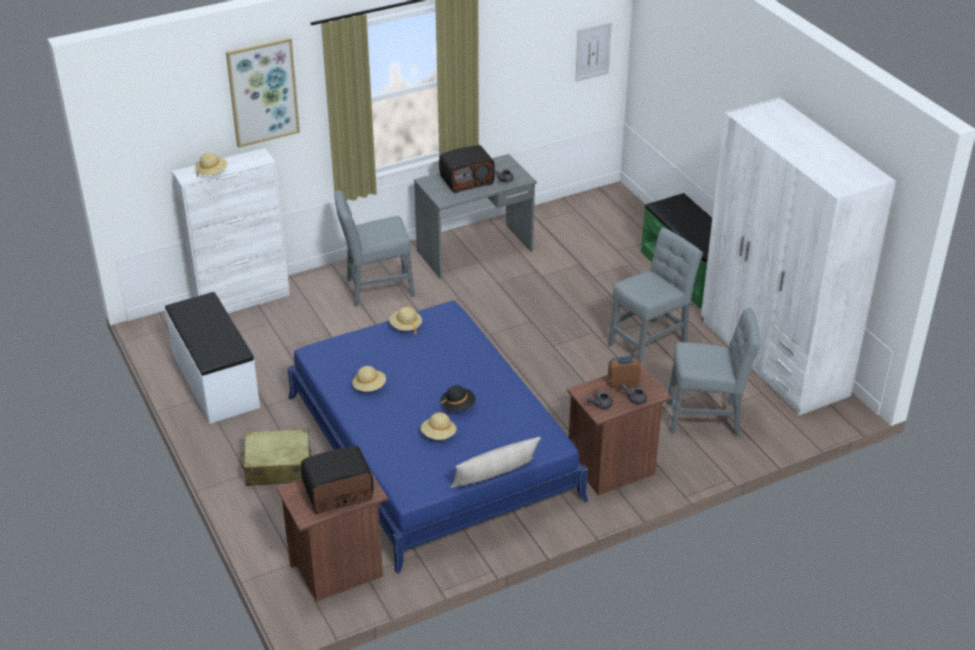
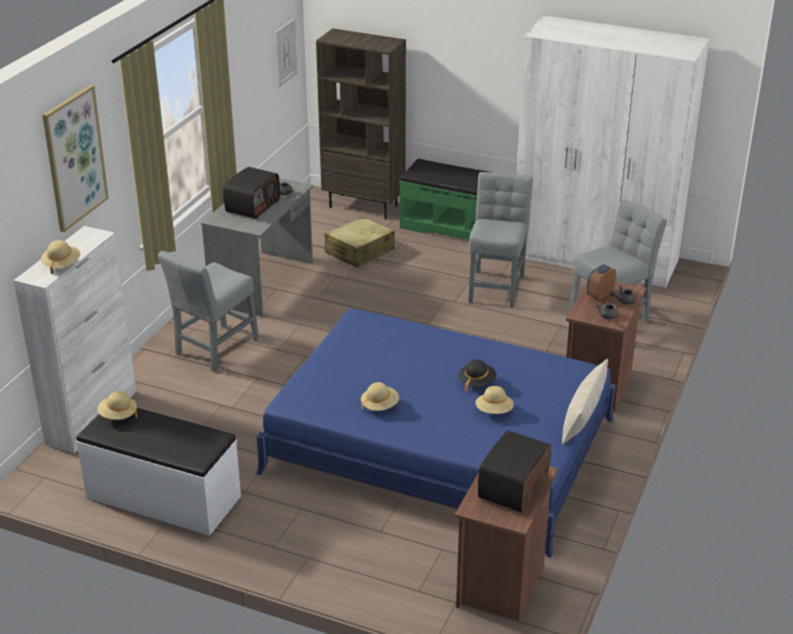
camera: 40 degrees left, 5 degrees down
beige suitcase [241,429,311,486] -> beige suitcase moved to [325,217,395,267]
beige hat [389,307,422,334] -> beige hat moved to [98,391,137,420]
none -> brown bookcase [316,28,406,219]

